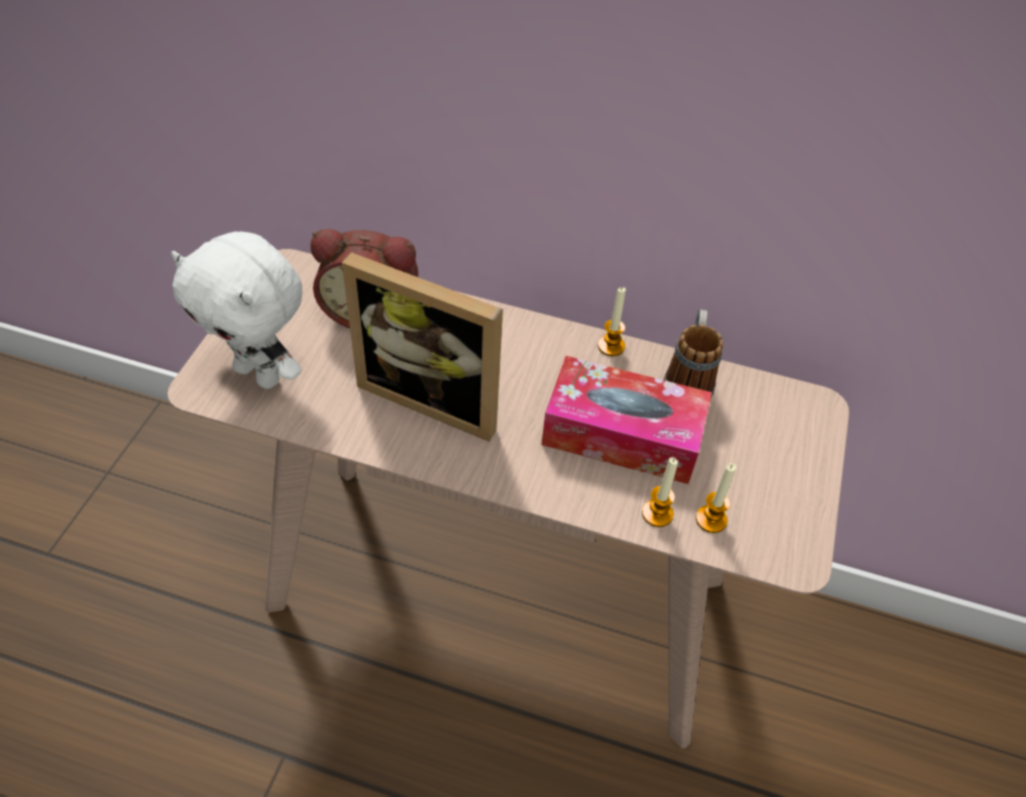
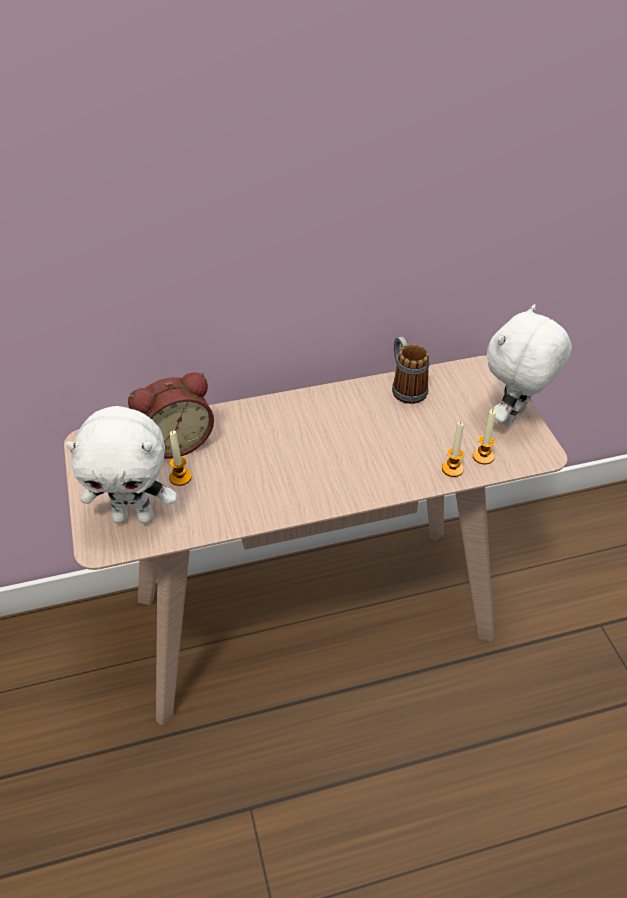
camera: 30 degrees left, 5 degrees down
picture frame [342,252,503,442] -> none
tissue box [541,356,712,484] -> none
candle [598,287,626,356] -> candle moved to [169,430,191,486]
none -> white plush toy [487,304,572,427]

